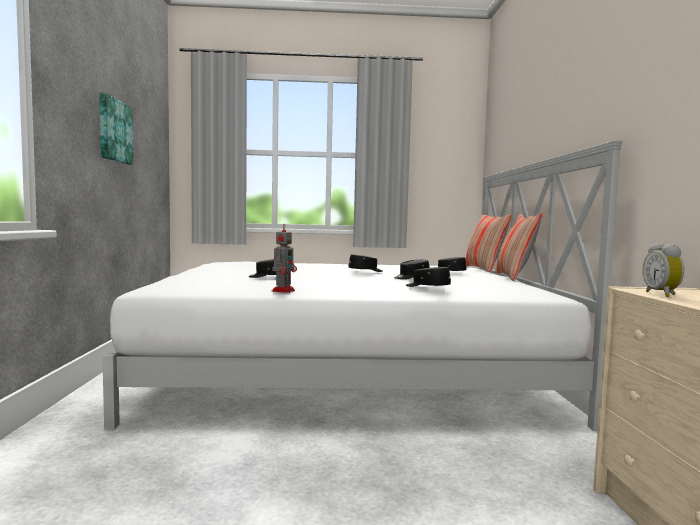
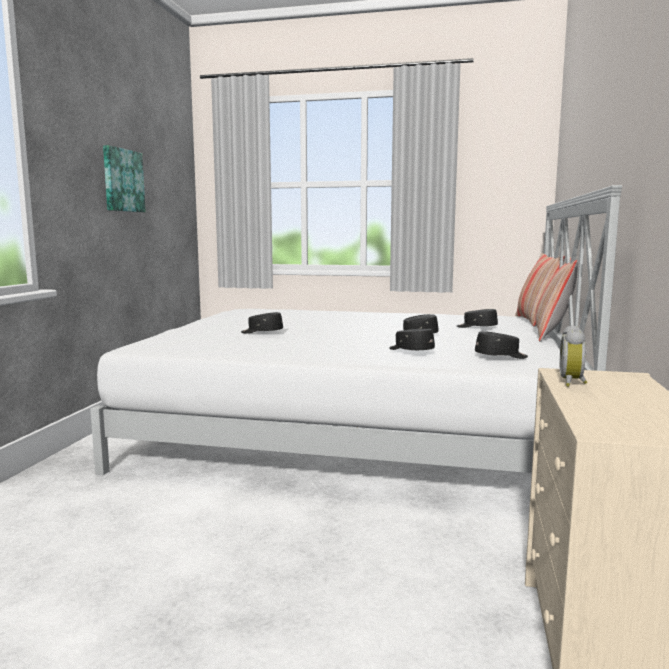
camera: 15 degrees right, 5 degrees up
toy robot [272,224,297,293] -> none
black cap [348,254,383,272] -> black cap moved to [475,331,528,359]

